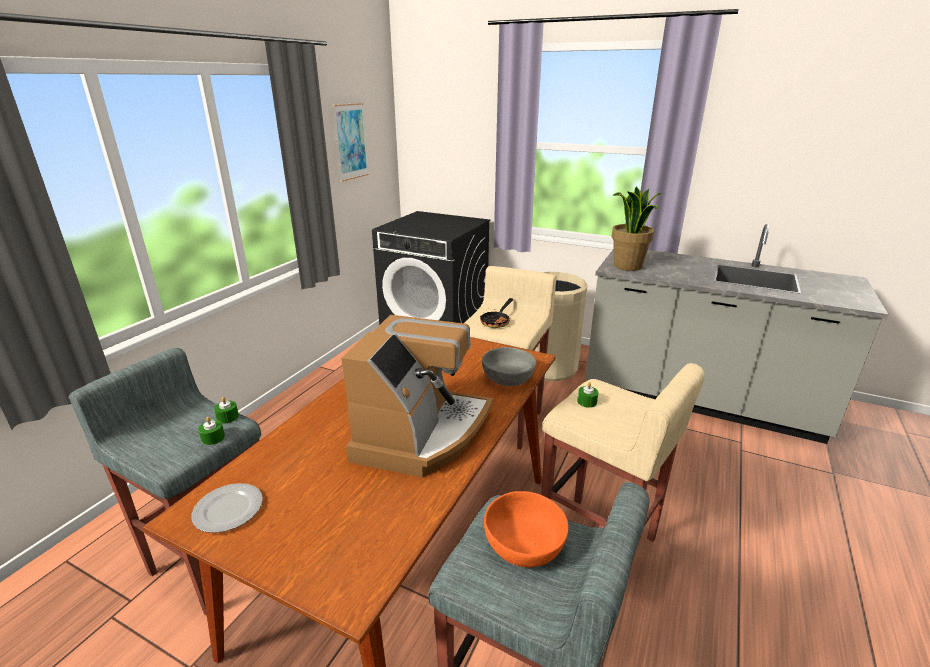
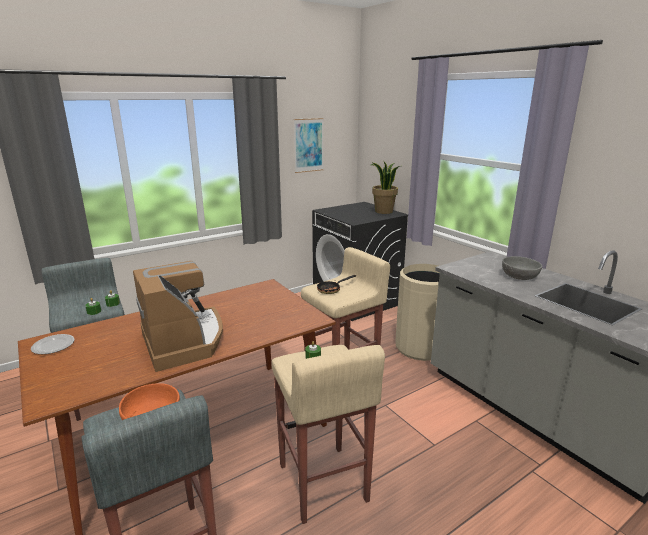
camera: 30 degrees right, 5 degrees down
coffee machine [341,315,493,477] -> coffee machine turned 75 degrees counterclockwise [133,261,223,372]
grey bowl [482,347,536,386] -> grey bowl moved to [502,256,542,280]
potted plant [612,186,663,271] -> potted plant moved to [371,162,400,214]

